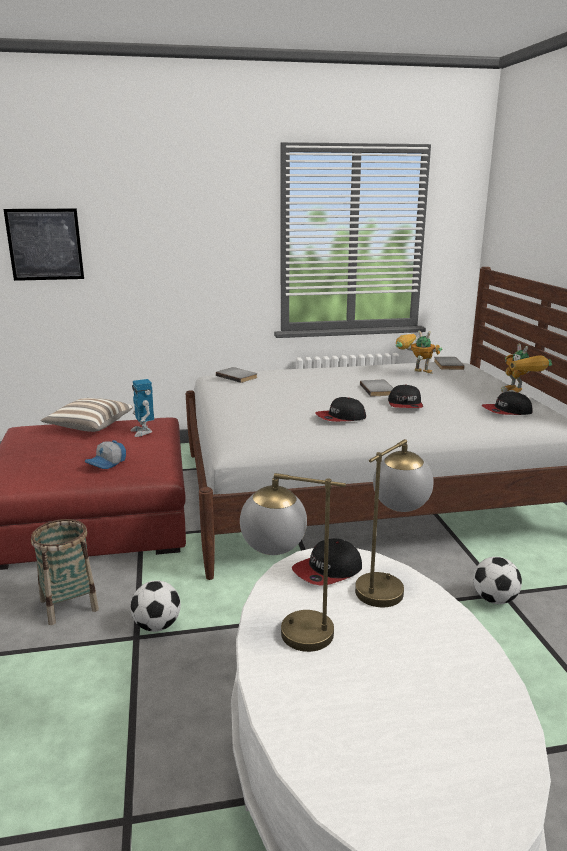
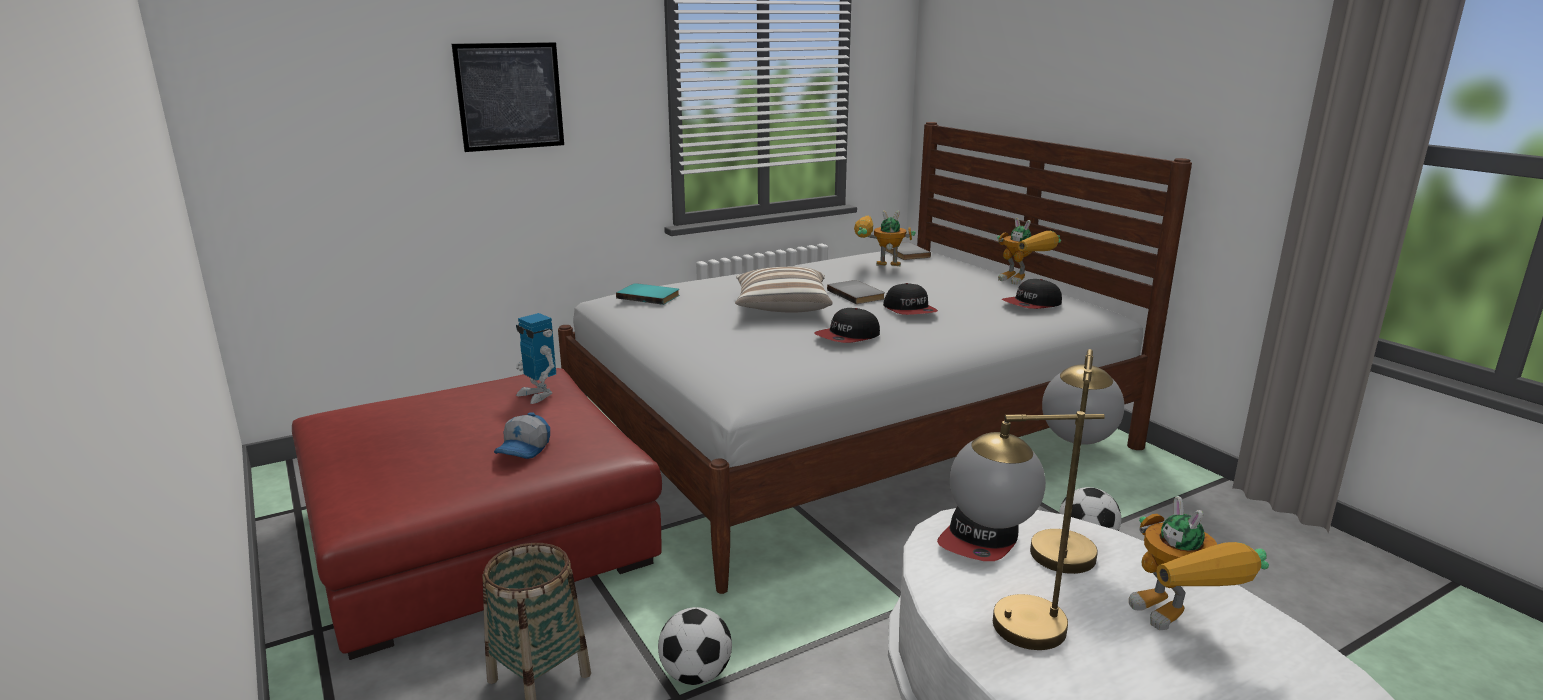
camera: 20 degrees left, 0 degrees up
picture [3,209,84,281] -> picture moved to [452,42,564,152]
pillow [40,398,133,432] -> pillow moved to [735,267,833,313]
grey book [216,367,257,383] -> turquoise book [616,283,679,305]
none -> toy robot [1129,496,1269,630]

